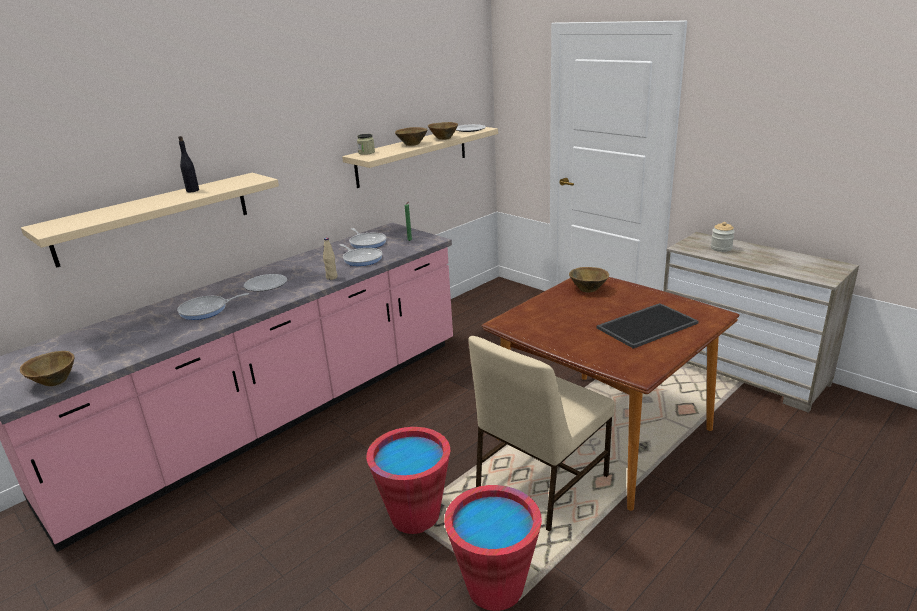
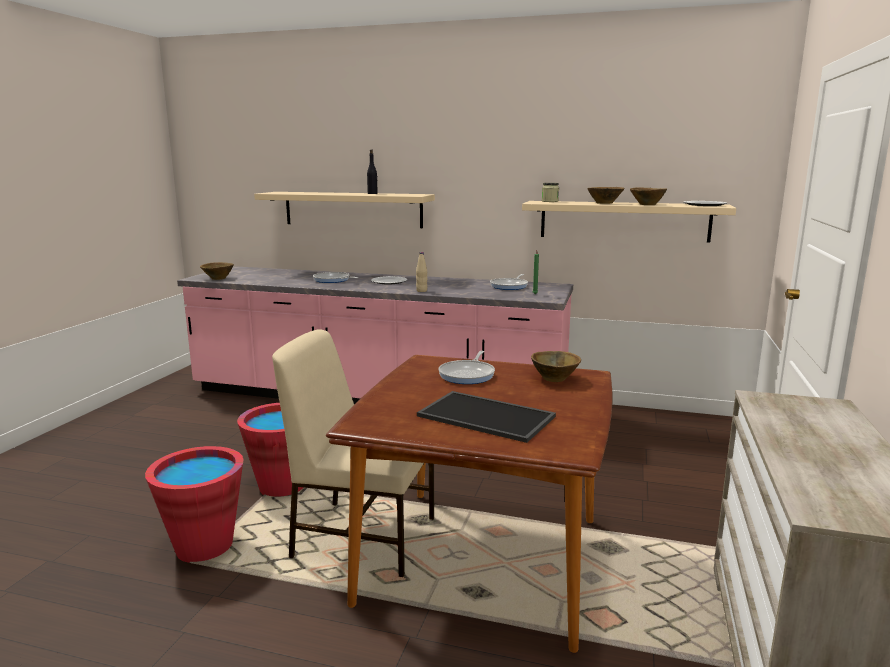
camera: 60 degrees right, 10 degrees down
frying pan [340,244,382,266] -> frying pan moved to [438,351,495,384]
jar [711,222,735,252] -> none

